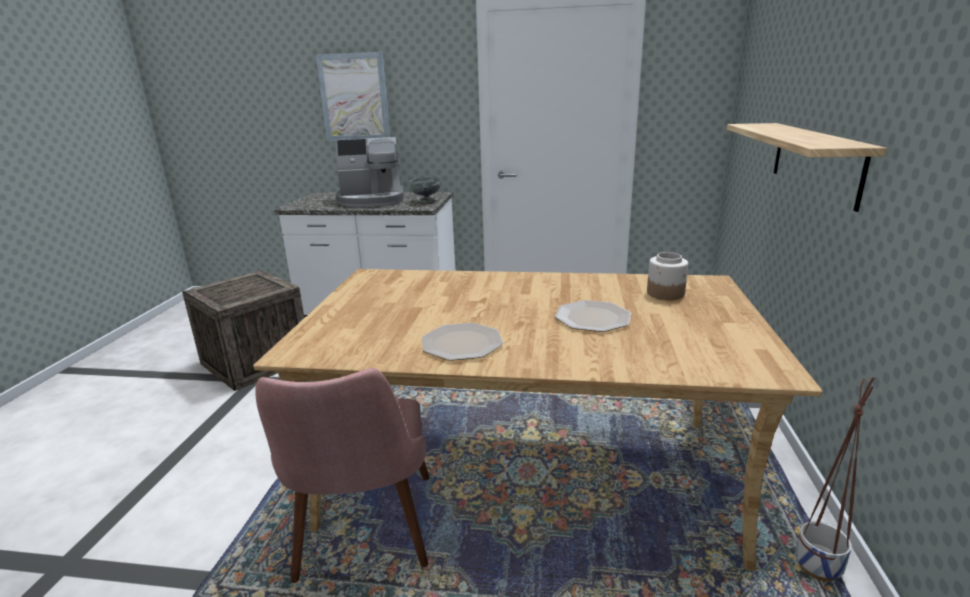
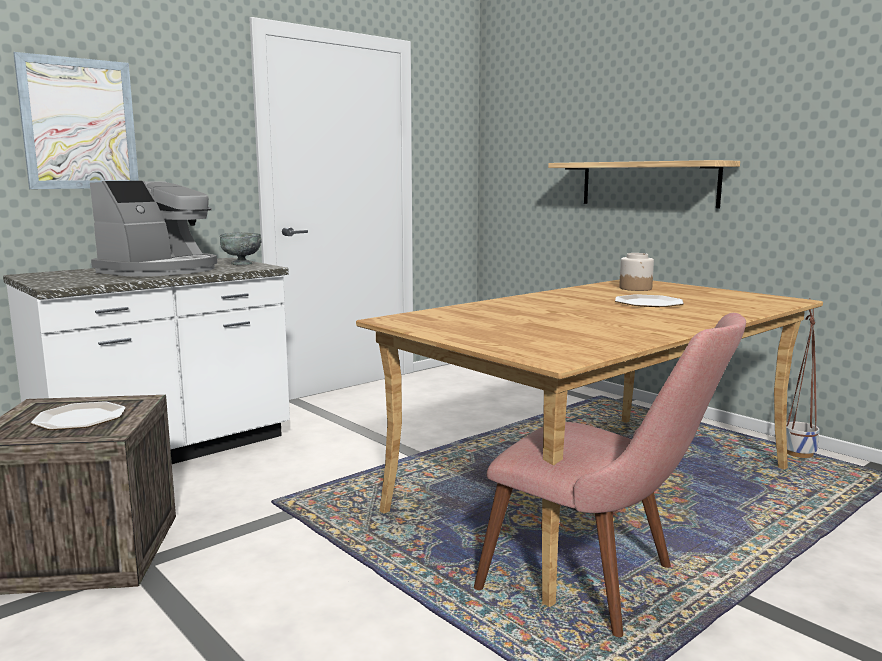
camera: 50 degrees left, 10 degrees down
plate [422,323,503,361] -> plate moved to [31,401,126,430]

